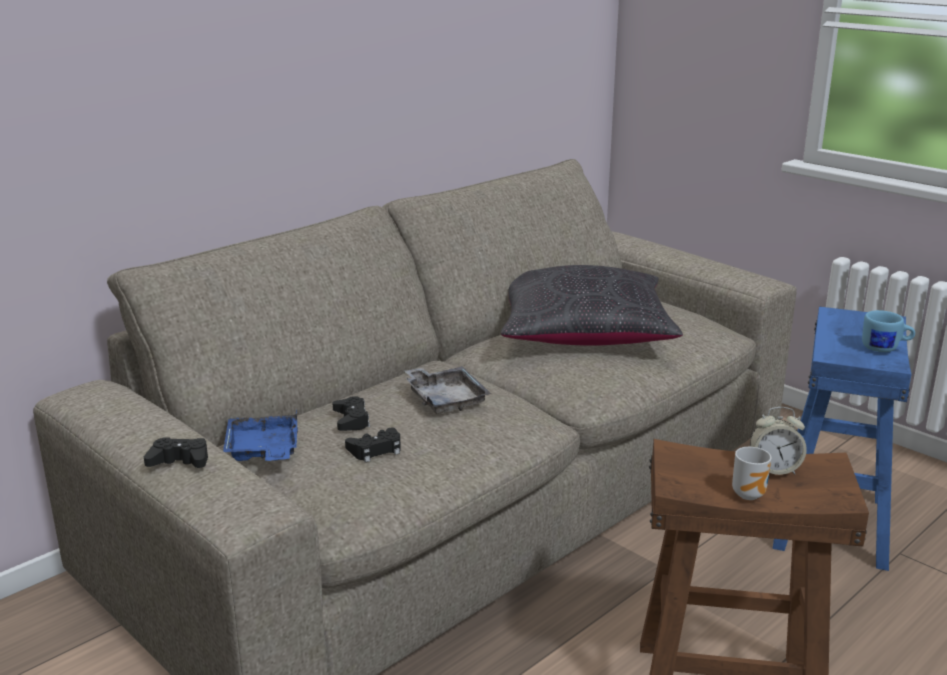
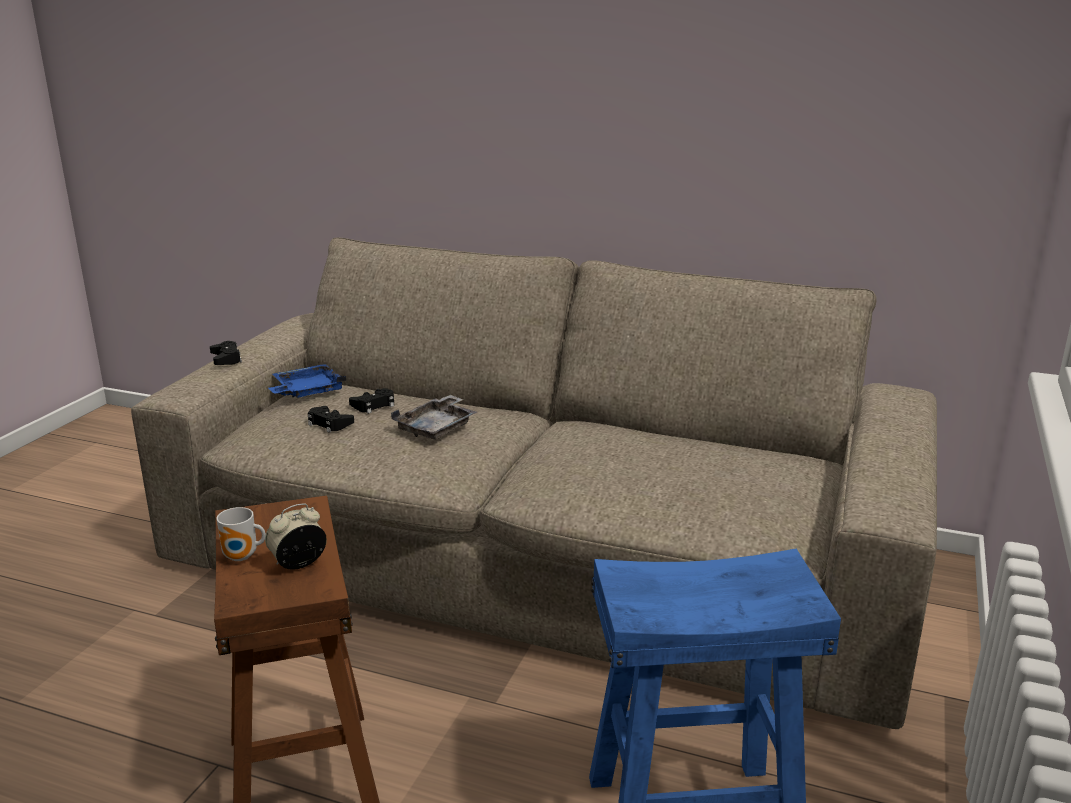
camera: 65 degrees right, 0 degrees up
black pillow [501,265,683,346] -> none
alarm clock [750,407,807,475] -> alarm clock turned 75 degrees clockwise [265,503,327,570]
blue mug [862,310,915,352] -> none

